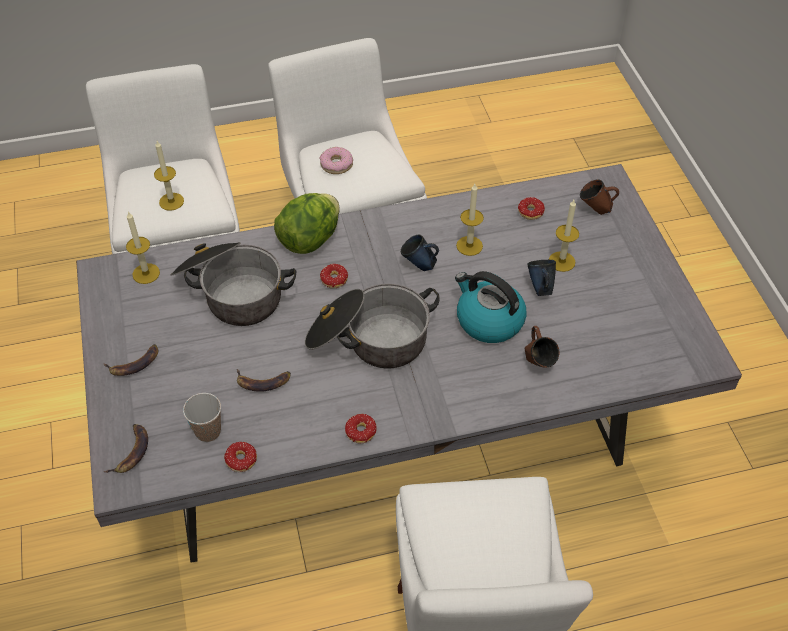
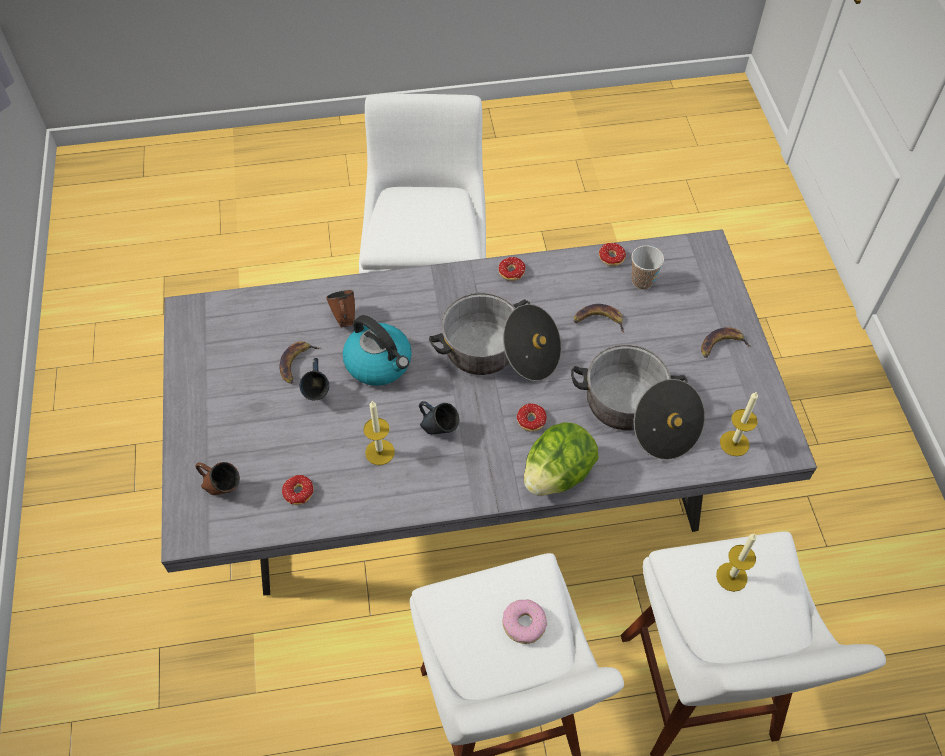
camera: 175 degrees left, 5 degrees up
banana [104,424,148,473] -> banana moved to [279,341,321,384]
candle [549,200,579,272] -> none

